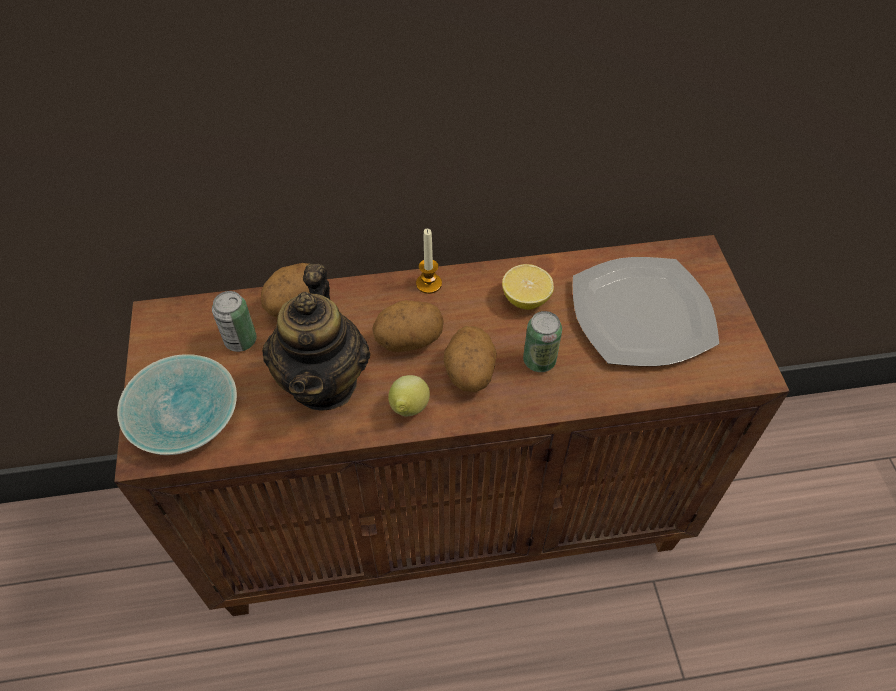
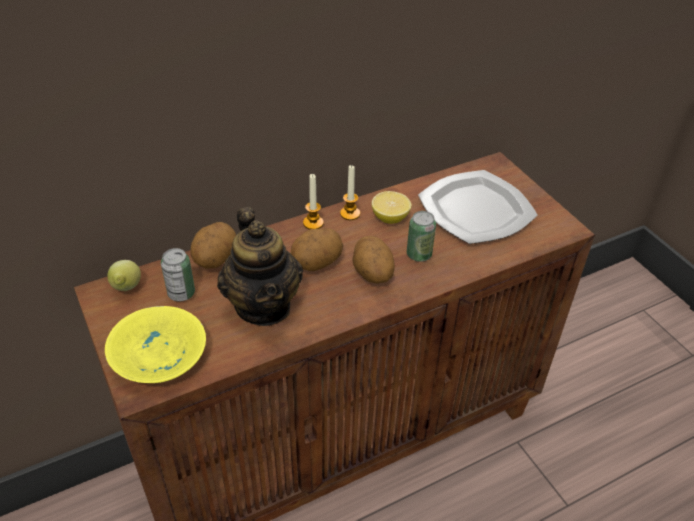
camera: 20 degrees left, 10 degrees down
turquoise bowl [117,354,237,455] -> yellow bowl [105,306,206,383]
lemon [388,375,430,416] -> lemon moved to [107,260,141,291]
none -> candle [340,165,360,220]

